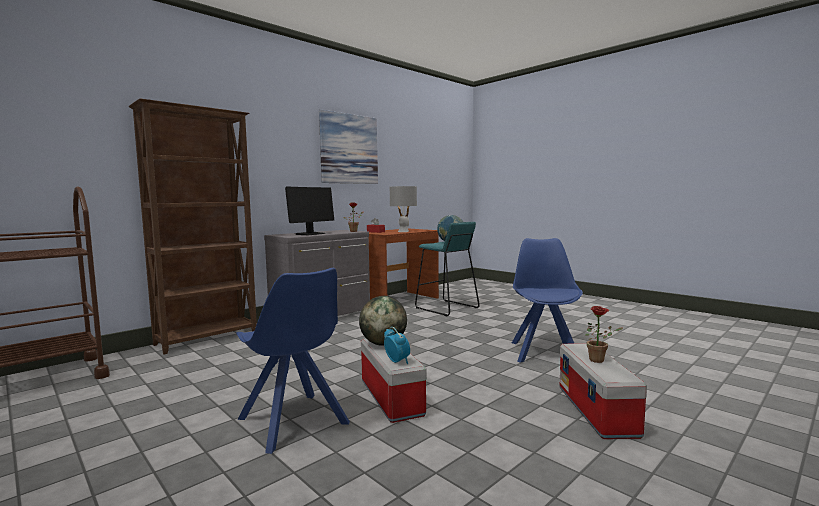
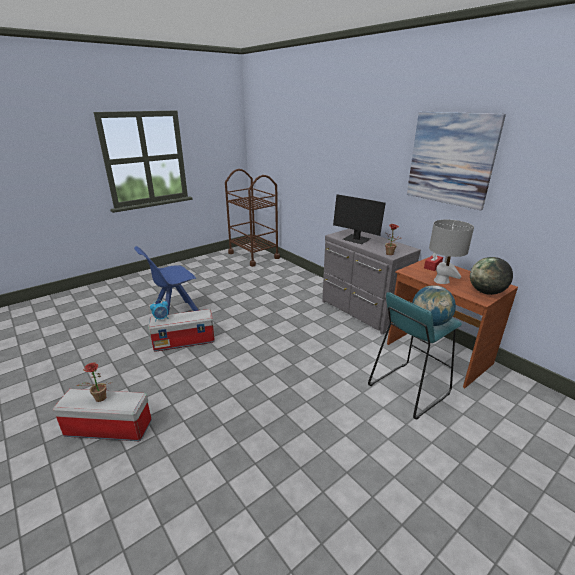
camera: 95 degrees right, 20 degrees up
brown bookcase [129,98,257,355] -> none
globe [359,296,407,346] -> globe moved to [470,257,513,295]
blue chair [512,238,583,363] -> none

